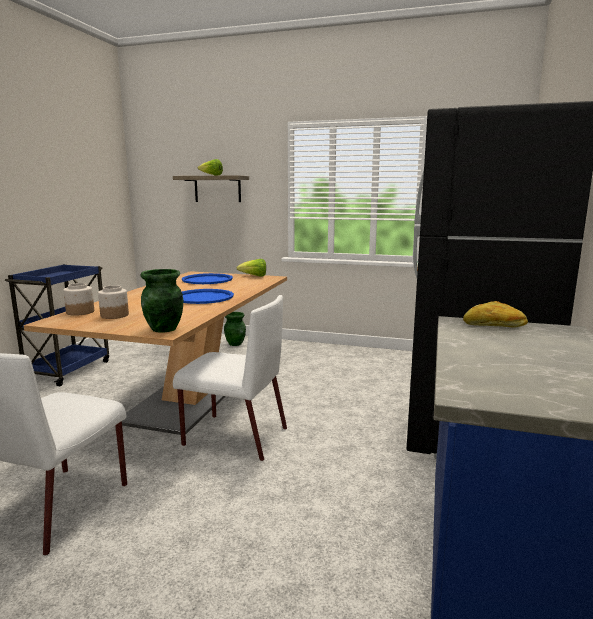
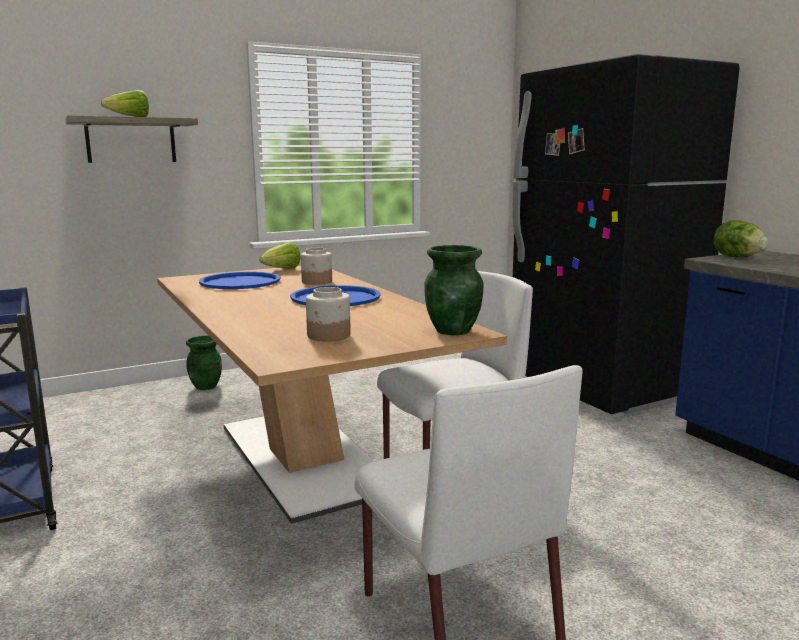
camera: 45 degrees left, 0 degrees up
jar [63,283,94,316] -> jar moved to [301,248,332,285]
bread [463,301,528,328] -> lettuce [714,220,768,258]

